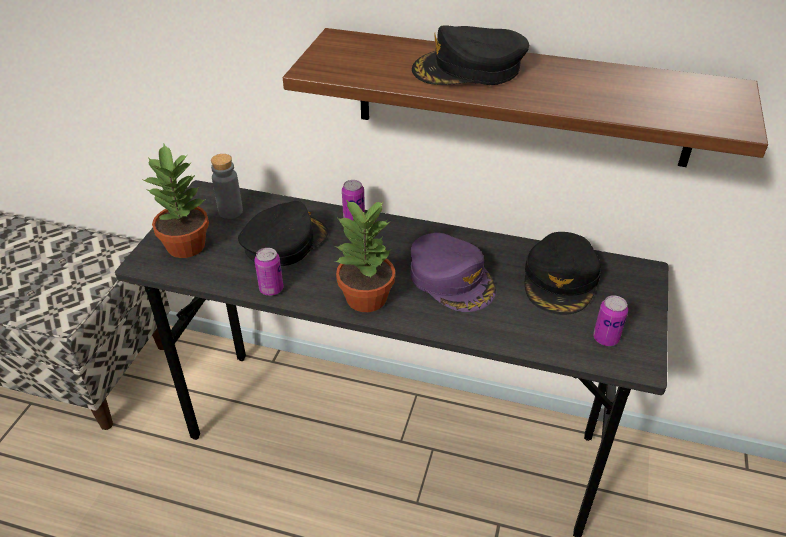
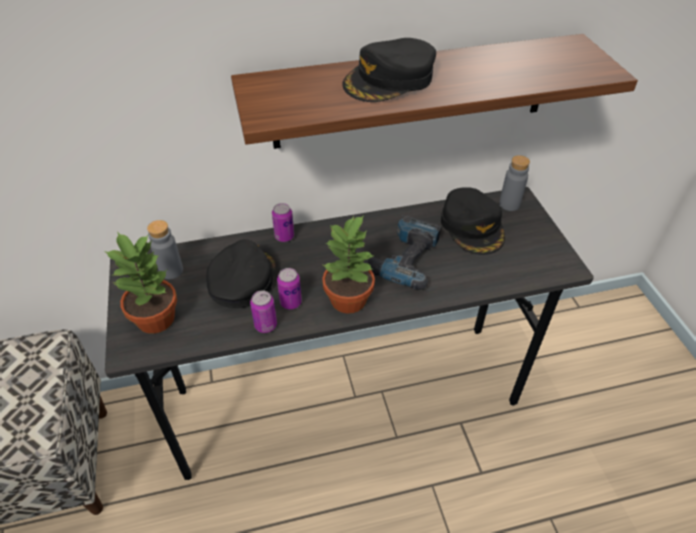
camera: 30 degrees left, 5 degrees up
purple cap [411,233,496,312] -> power drill [363,215,441,290]
can [593,295,628,346] -> can moved to [277,268,302,310]
none -> grey bottle [499,155,530,211]

